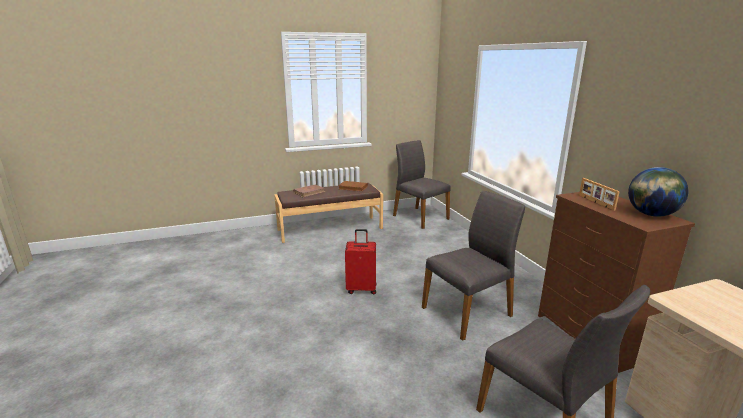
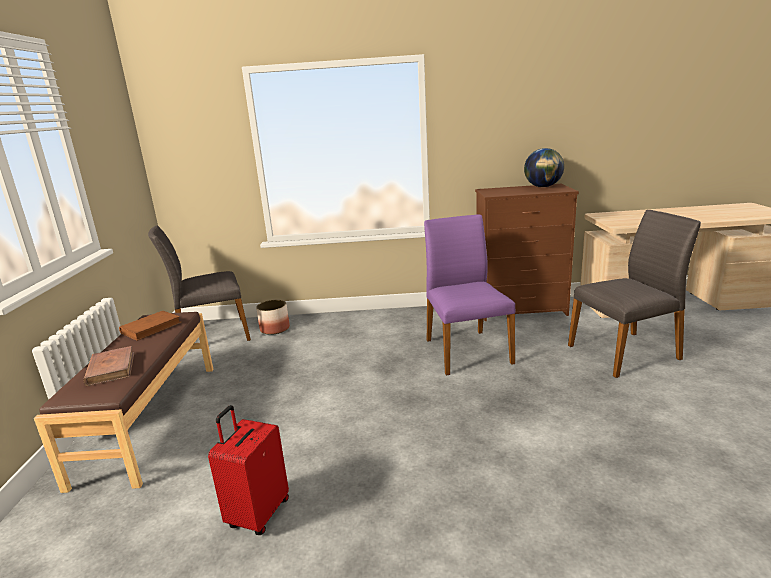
camera: 70 degrees left, 0 degrees up
red suitcase [345,229,377,294] -> red suitcase moved to [208,405,289,535]
grey chair [422,191,525,341] -> purple chair [424,214,515,375]
picture frame [579,178,620,211] -> none
none -> planter [256,300,290,335]

